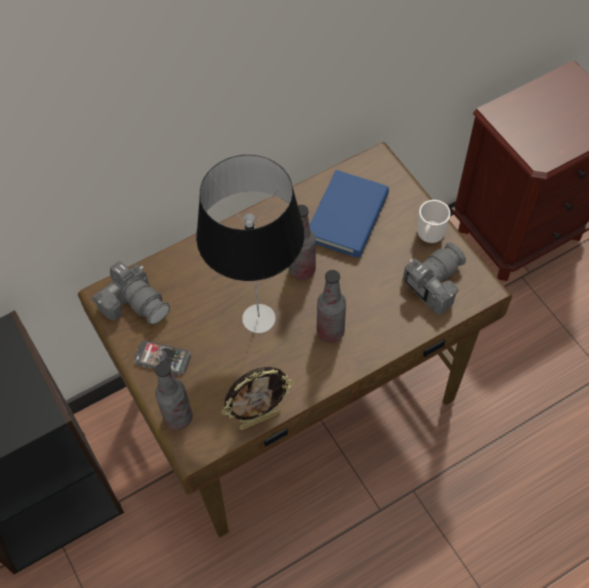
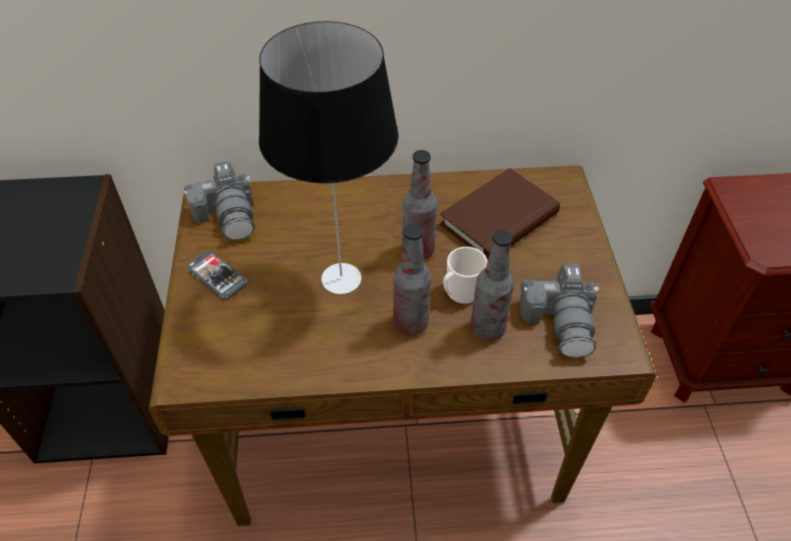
camera: 25 degrees right, 10 degrees down
bottle [155,362,193,430] -> bottle moved to [470,230,514,341]
picture frame [221,367,294,430] -> none
blue book [310,170,389,258] -> brown book [440,168,560,261]
camera [403,243,466,316] -> camera turned 105 degrees clockwise [520,264,599,358]
mug [417,200,450,243] -> mug moved to [443,247,488,304]

